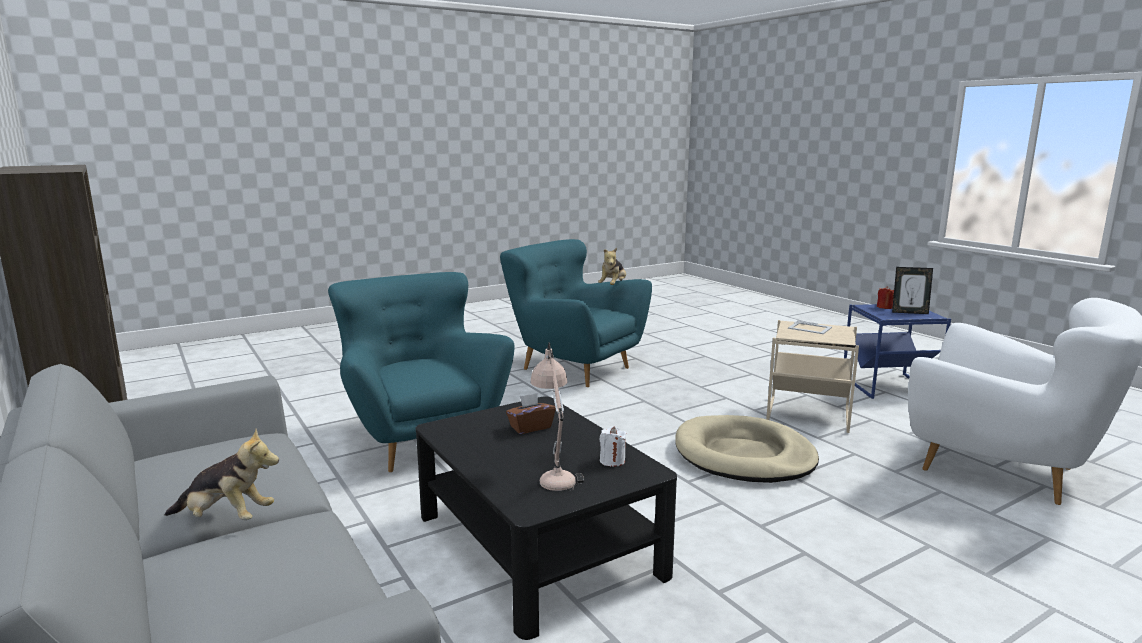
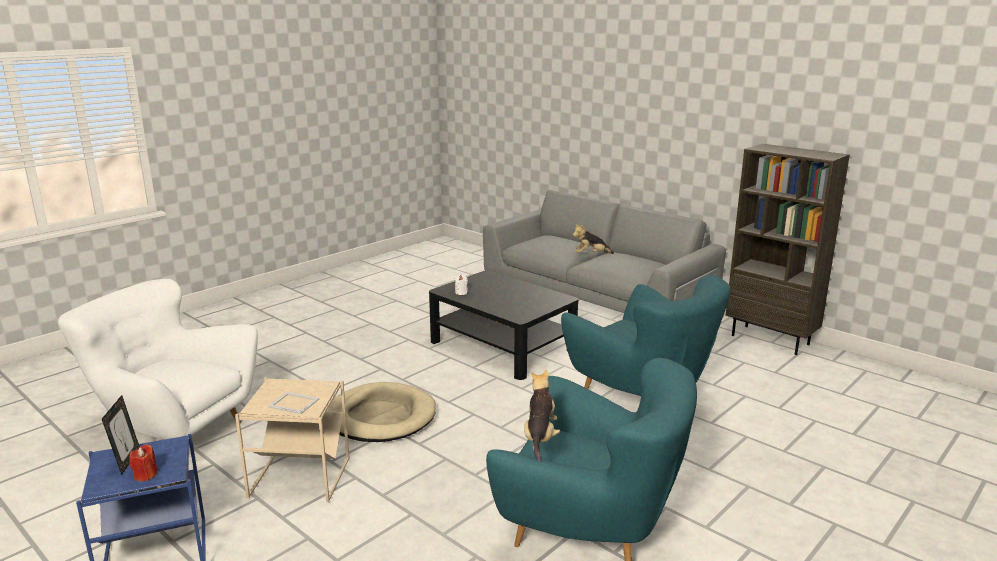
camera: 165 degrees right, 5 degrees up
brown tissue box [506,393,556,434] -> none
beige table lamp [530,342,584,491] -> none
picture frame [892,267,933,314] -> picture frame turned 90 degrees clockwise [102,395,140,475]

